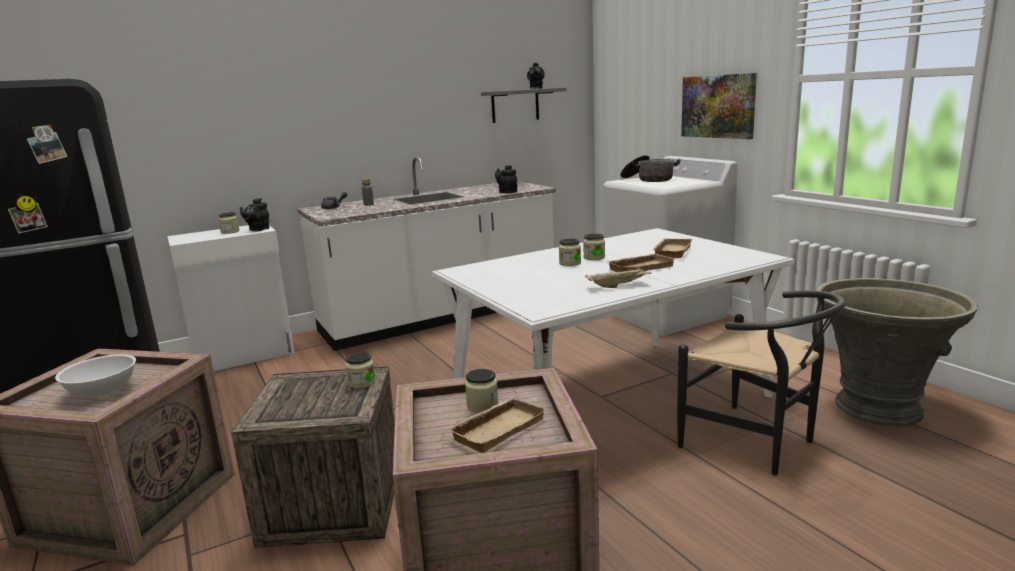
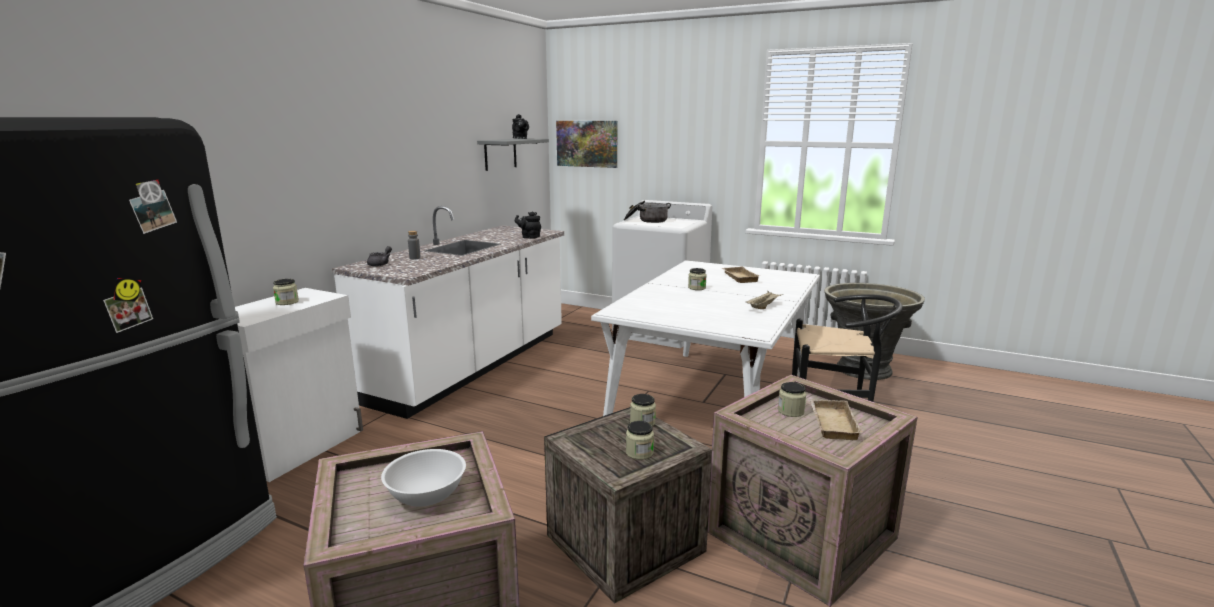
camera: 35 degrees left, 0 degrees up
black teapot [240,198,269,232] -> none
jar [559,238,581,266] -> jar moved to [626,421,654,460]
beige tray [605,254,676,272] -> none
picture [681,73,757,139] -> picture moved to [556,121,617,168]

